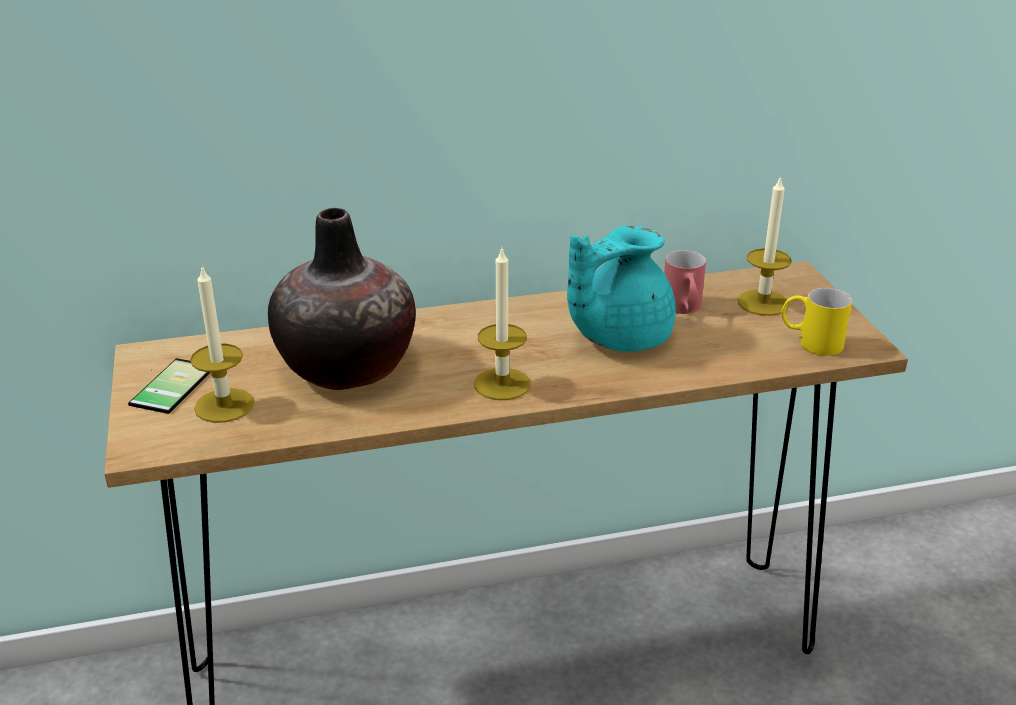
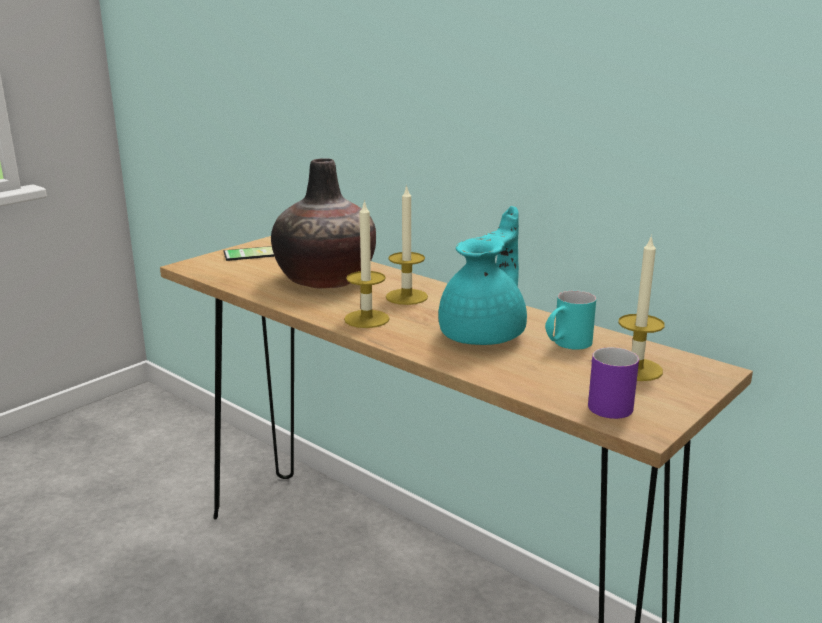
camera: 55 degrees right, 10 degrees down
candle [190,265,254,423] -> candle moved to [386,185,428,305]
turquoise teapot [567,225,676,352] -> turquoise teapot turned 105 degrees clockwise [438,206,527,345]
red mug [664,250,706,314] -> turquoise mug [545,291,596,350]
yellow mug [781,288,852,356] -> purple mug [588,347,639,419]

